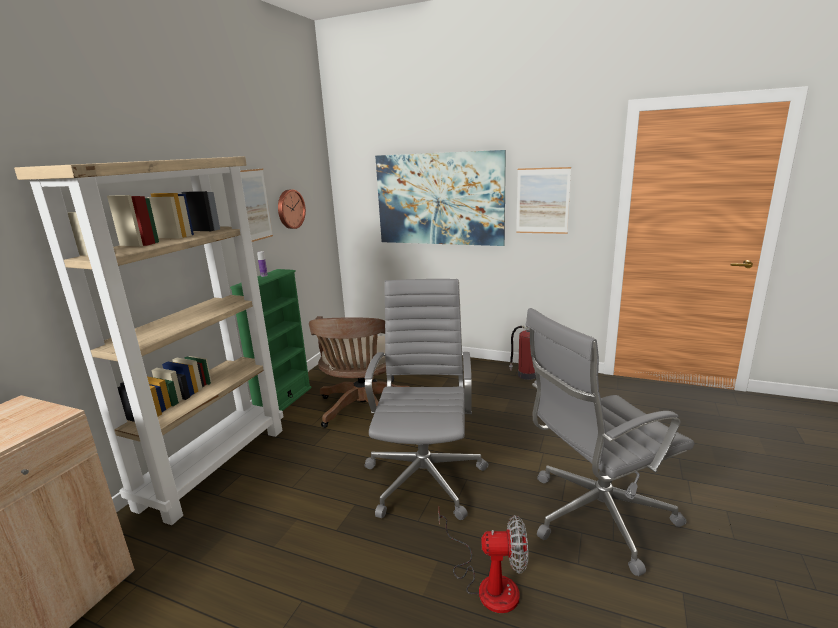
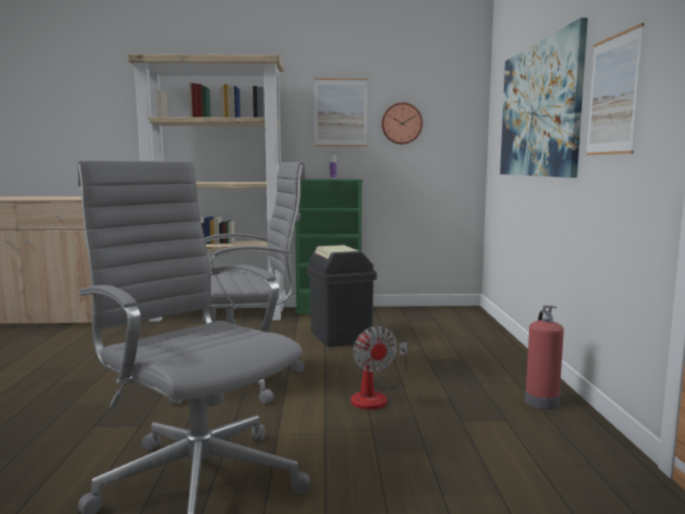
camera: 65 degrees right, 10 degrees down
brown office chair [309,316,410,428] -> black trash can [307,245,377,347]
fan [439,515,528,613] -> fan moved to [351,326,408,410]

